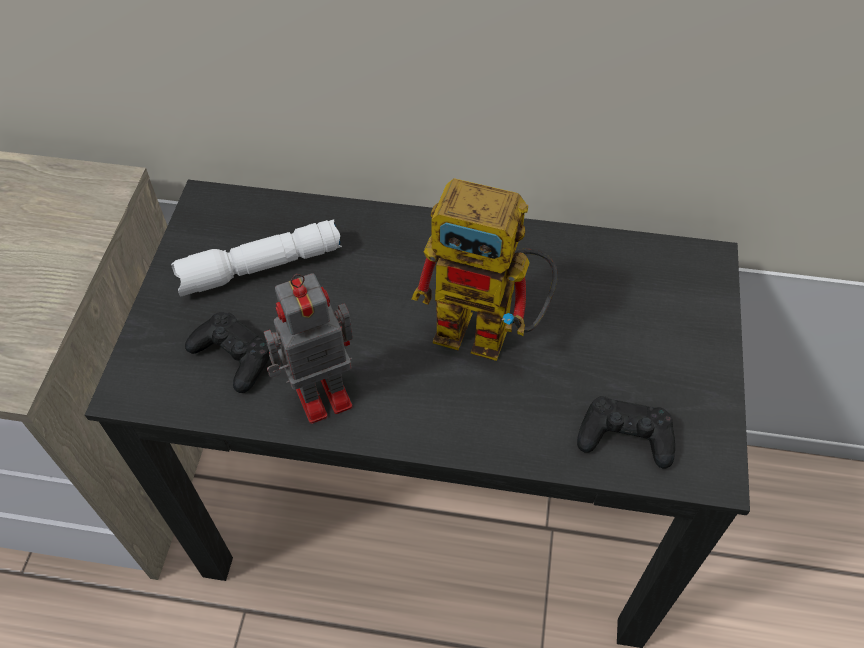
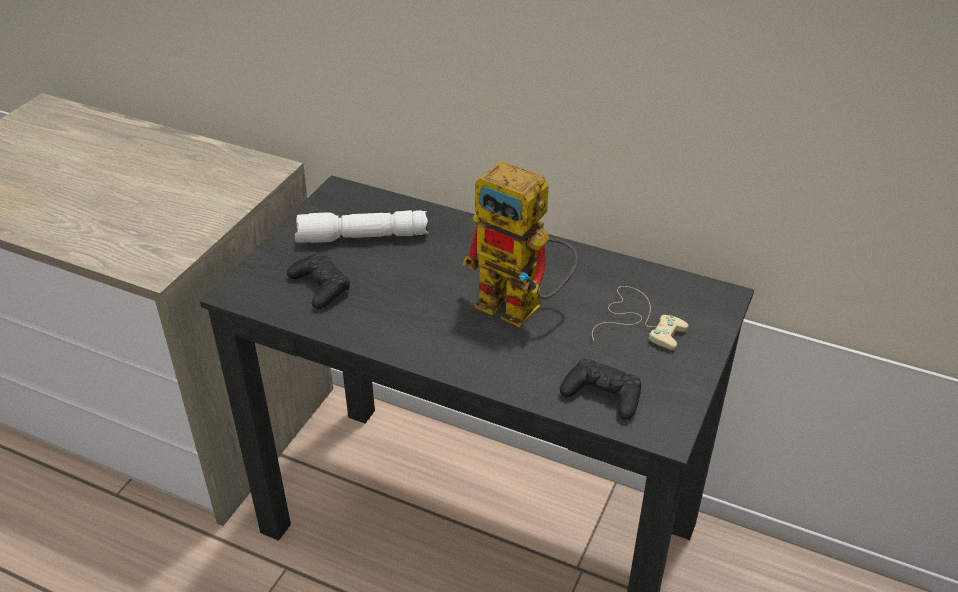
camera: 15 degrees right, 15 degrees down
toy robot [264,274,353,424] -> none
none -> beige game controller [592,286,689,350]

